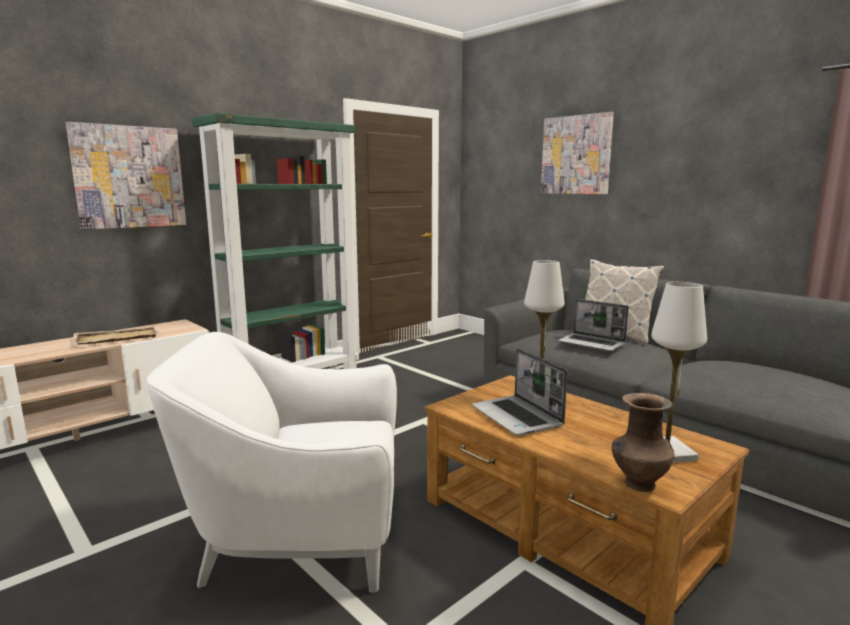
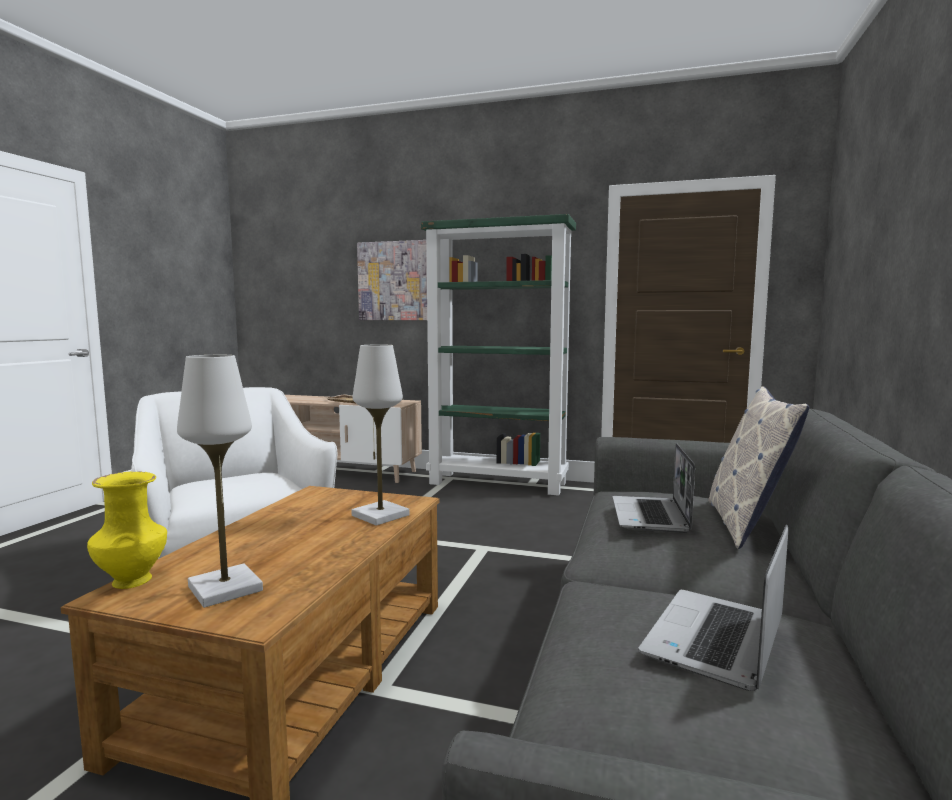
camera: 60 degrees right, 5 degrees down
laptop [472,348,567,436] -> laptop moved to [639,525,788,691]
picture [541,112,614,194] -> none
brown vase [612,393,674,492] -> yellow vase [87,471,167,589]

